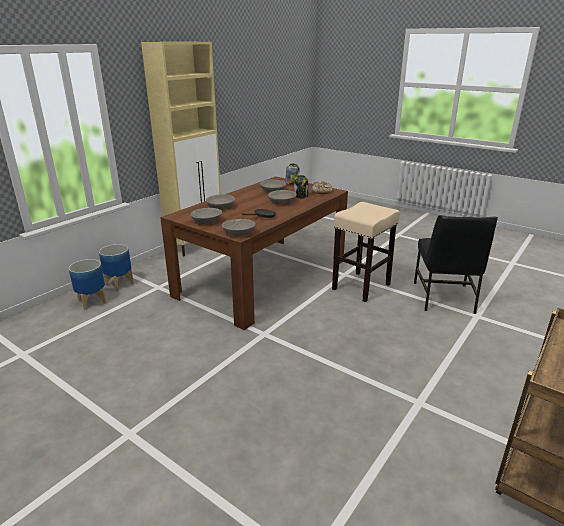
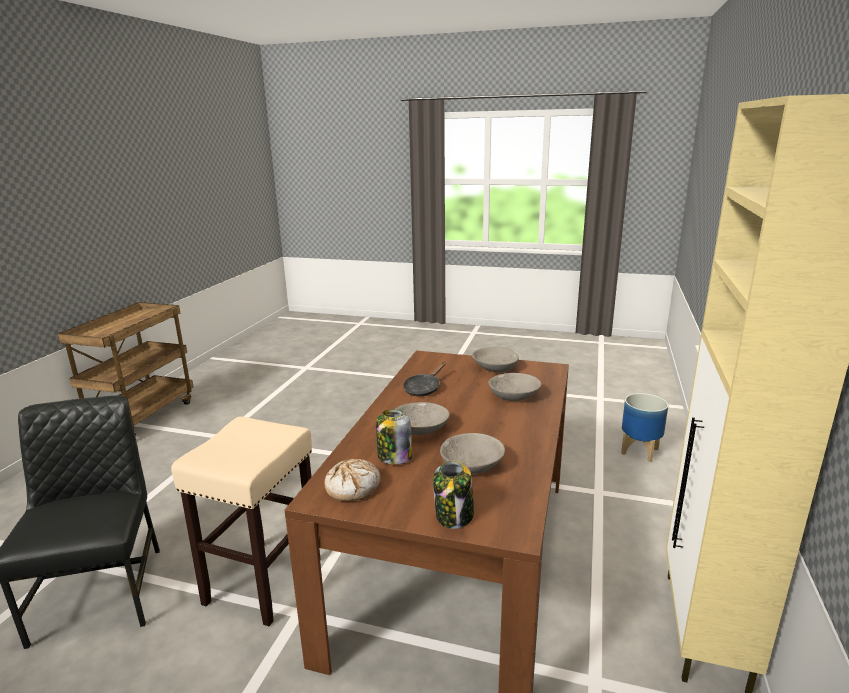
camera: 160 degrees right, 5 degrees down
planter [99,244,134,291] -> none
grey bowl [222,219,256,236] -> none

